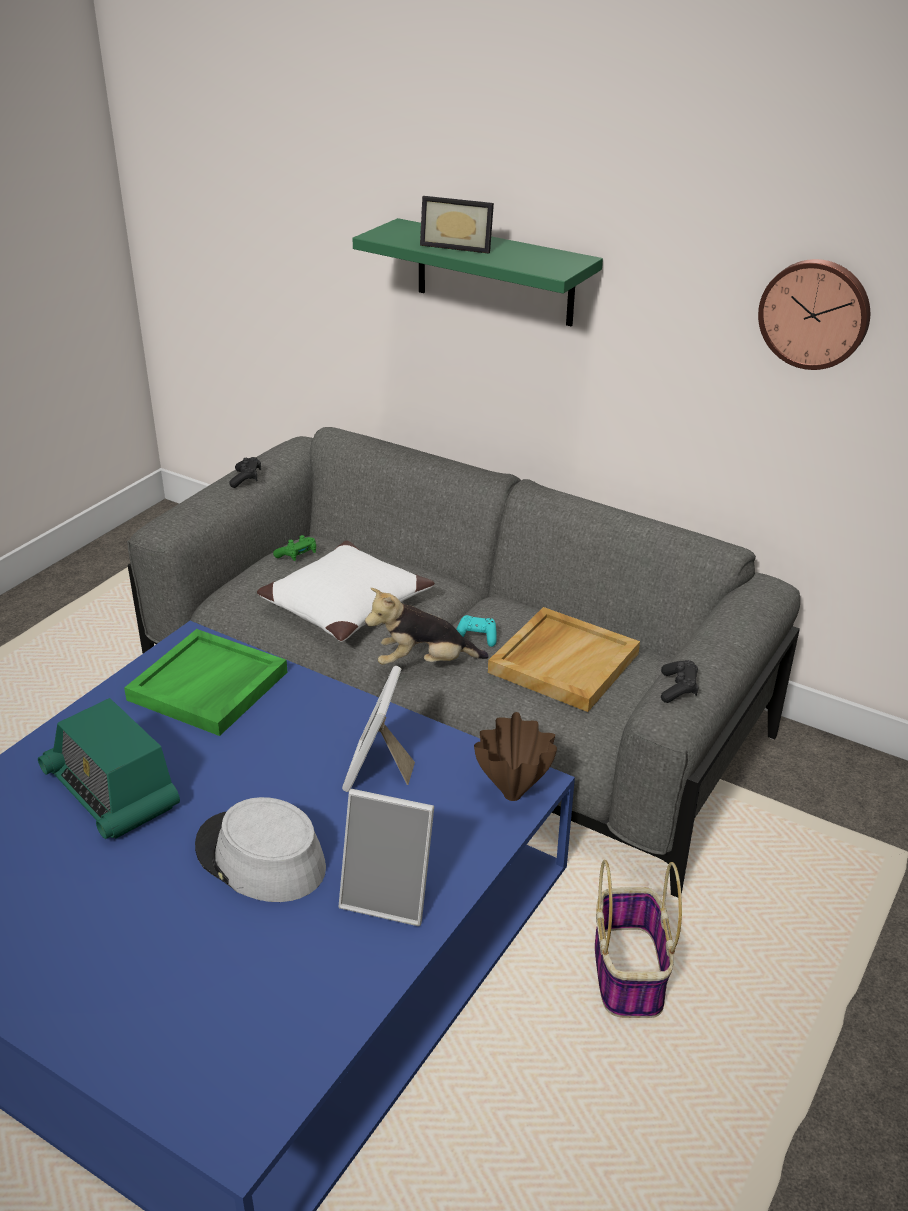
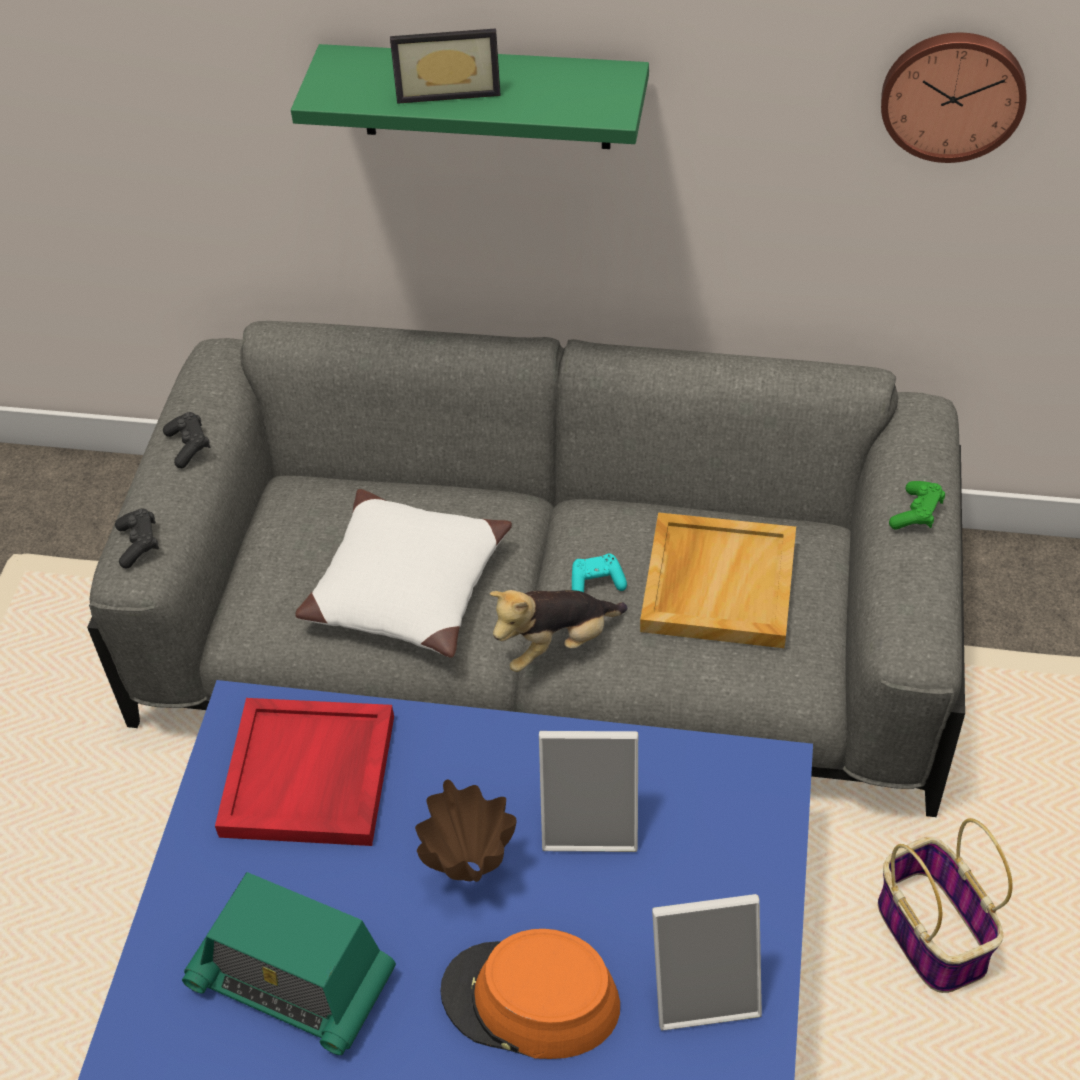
camera: 20 degrees left, 15 degrees up
green tray [124,629,287,736] -> red tray [215,698,394,846]
grey hat [195,797,326,902] -> orange hat [440,929,620,1059]
green game controller [273,535,316,561] -> green game controller moved to [889,481,945,529]
picture frame [342,666,415,792] -> picture frame turned 75 degrees counterclockwise [539,731,638,852]
brown vase [474,712,557,801] -> brown vase moved to [415,780,516,882]
black game controller [661,660,699,703] -> black game controller moved to [115,508,159,568]

